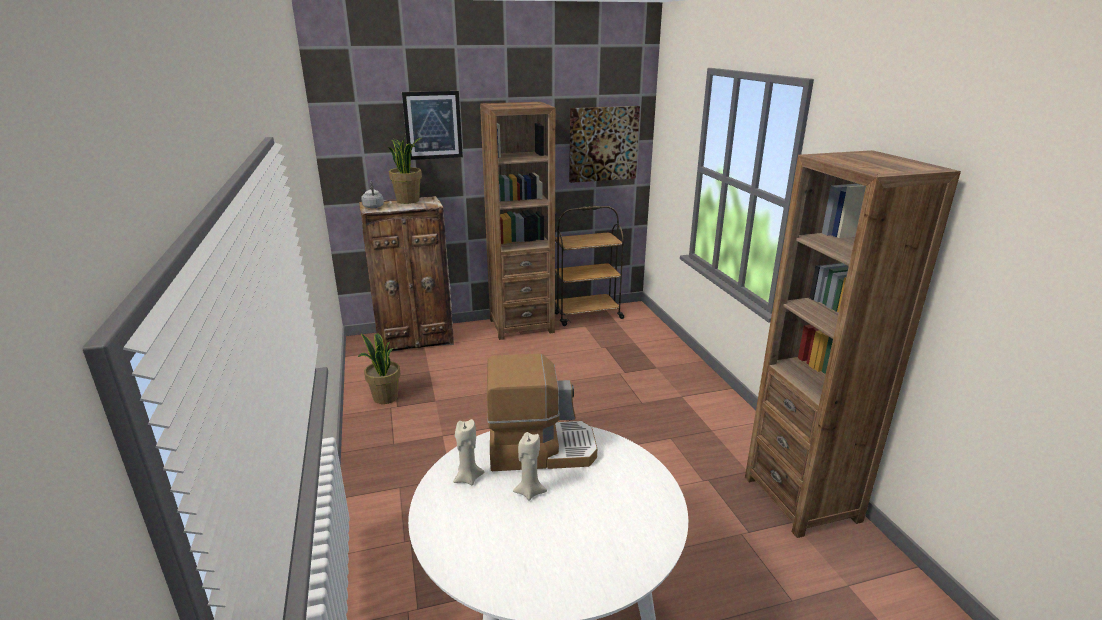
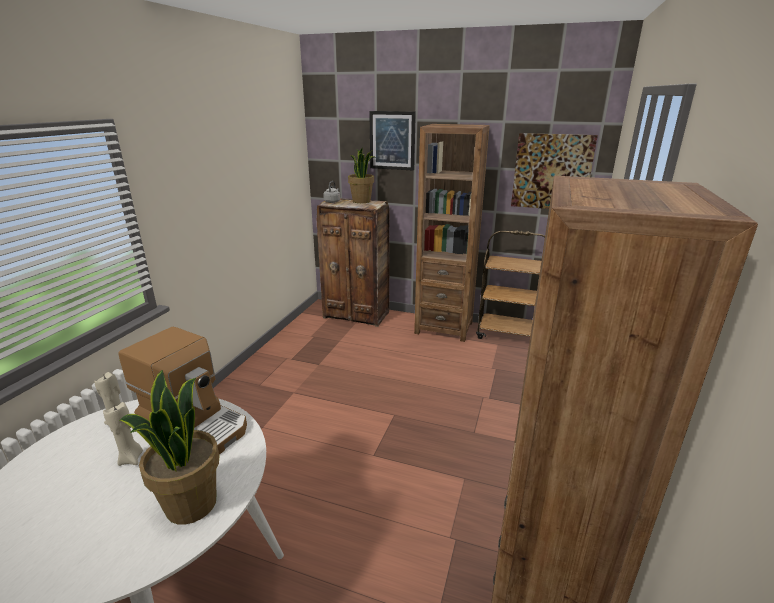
camera: 35 degrees right, 0 degrees up
potted plant [358,333,401,404] -> potted plant moved to [119,370,219,525]

